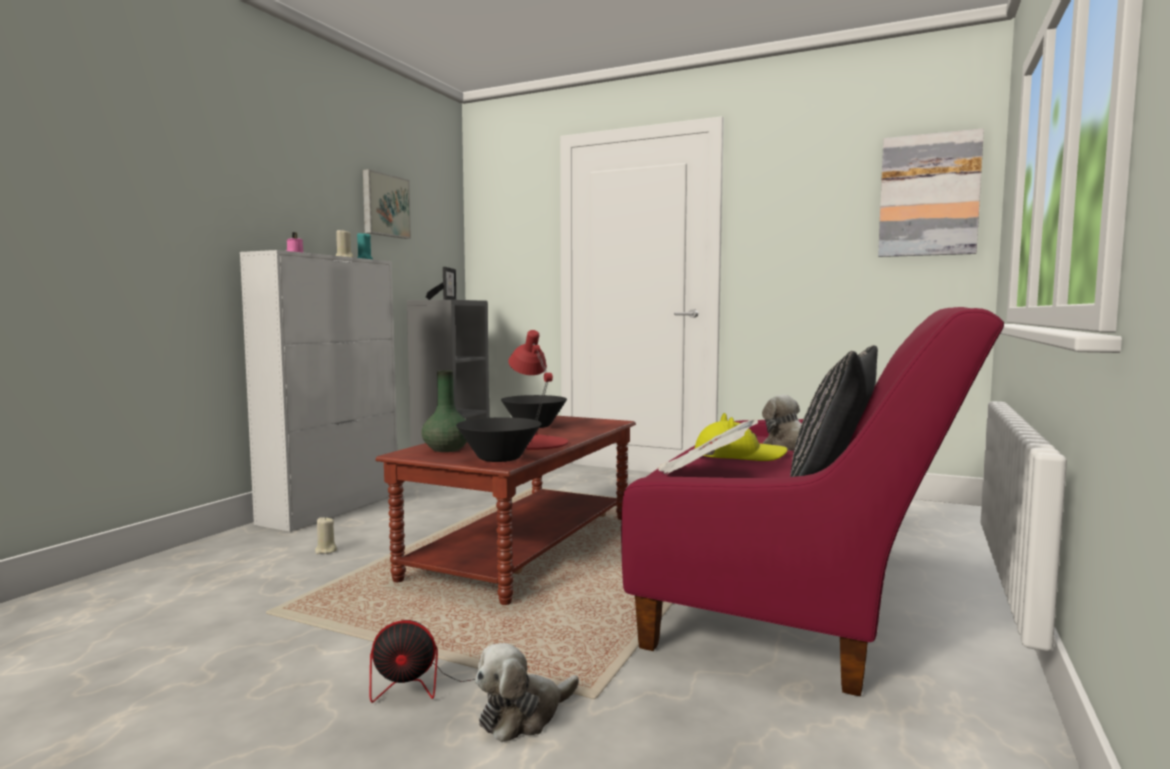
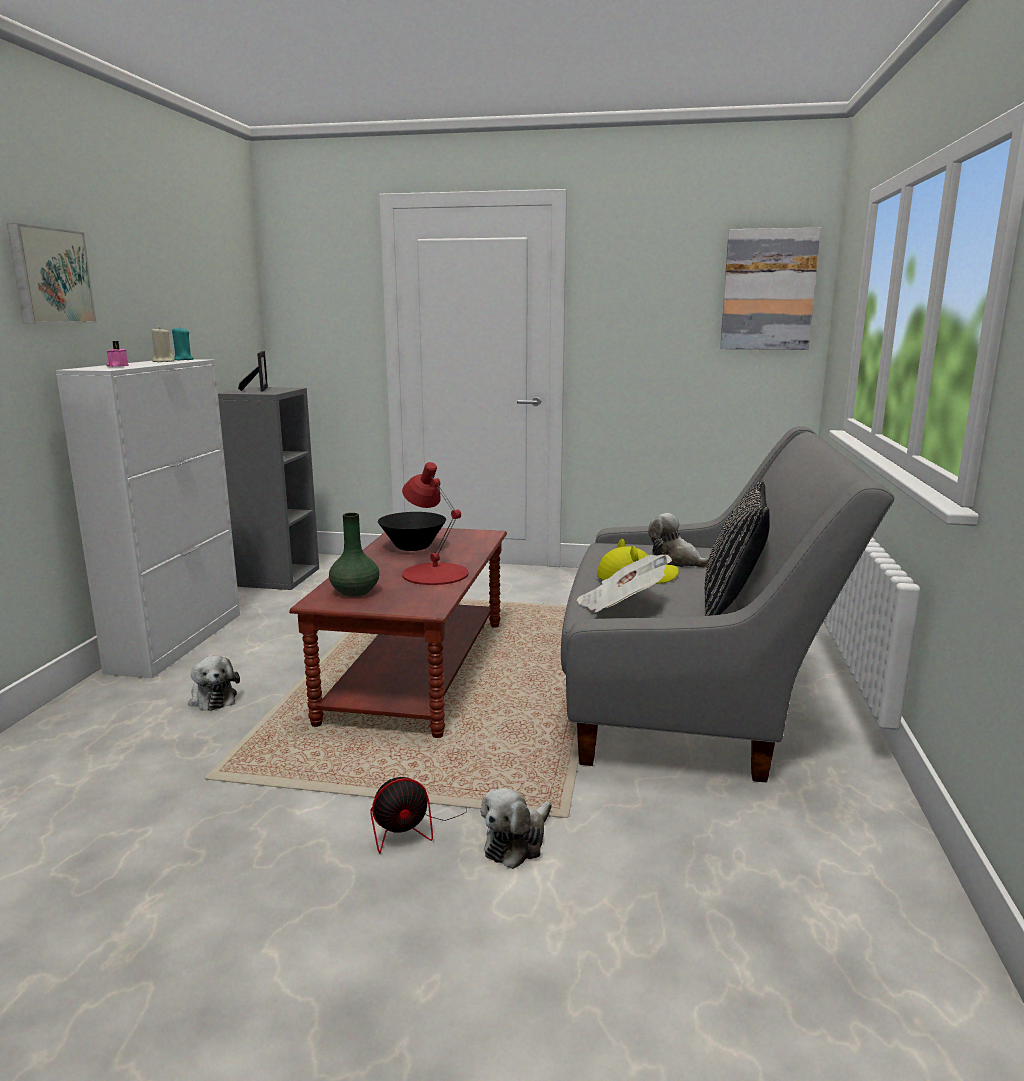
camera: 15 degrees left, 10 degrees up
beige candle [315,517,337,554] -> plush toy [188,656,240,711]
picture [363,169,411,239] -> picture moved to [7,223,97,324]
black bowl [456,417,541,462] -> none
red sofa [621,307,1004,696] -> grey sofa [561,426,895,782]

